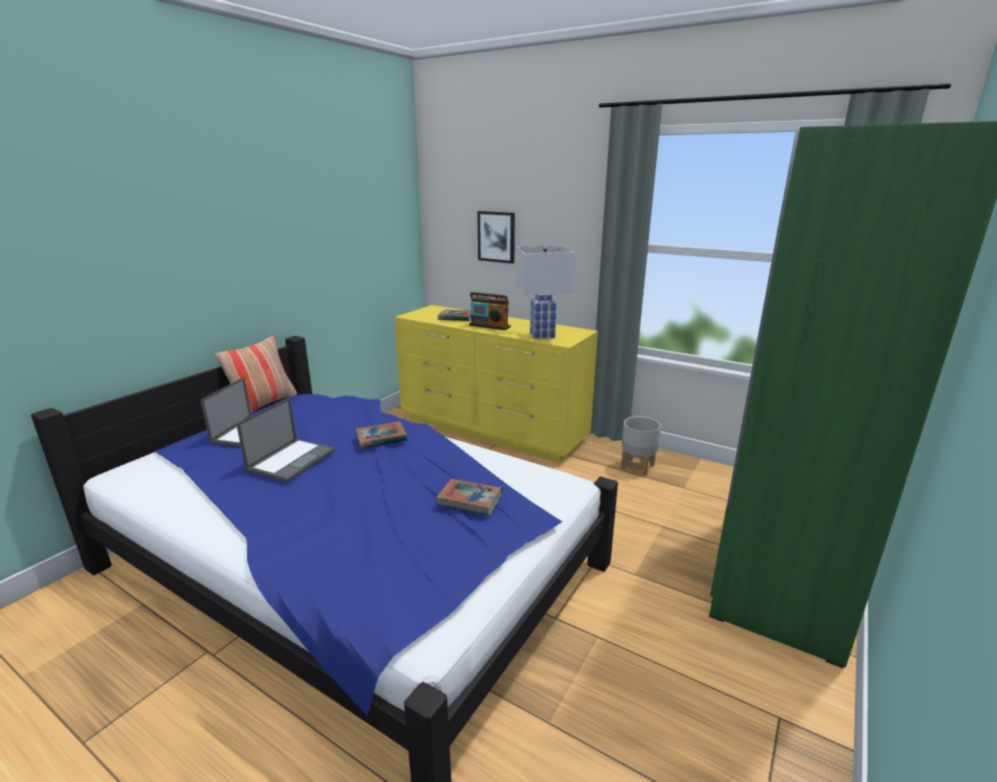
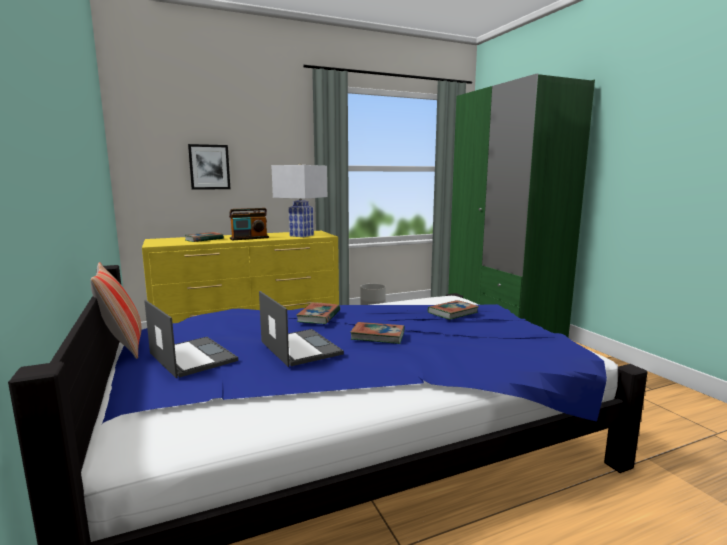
camera: 55 degrees left, 10 degrees down
none -> book [350,322,404,344]

